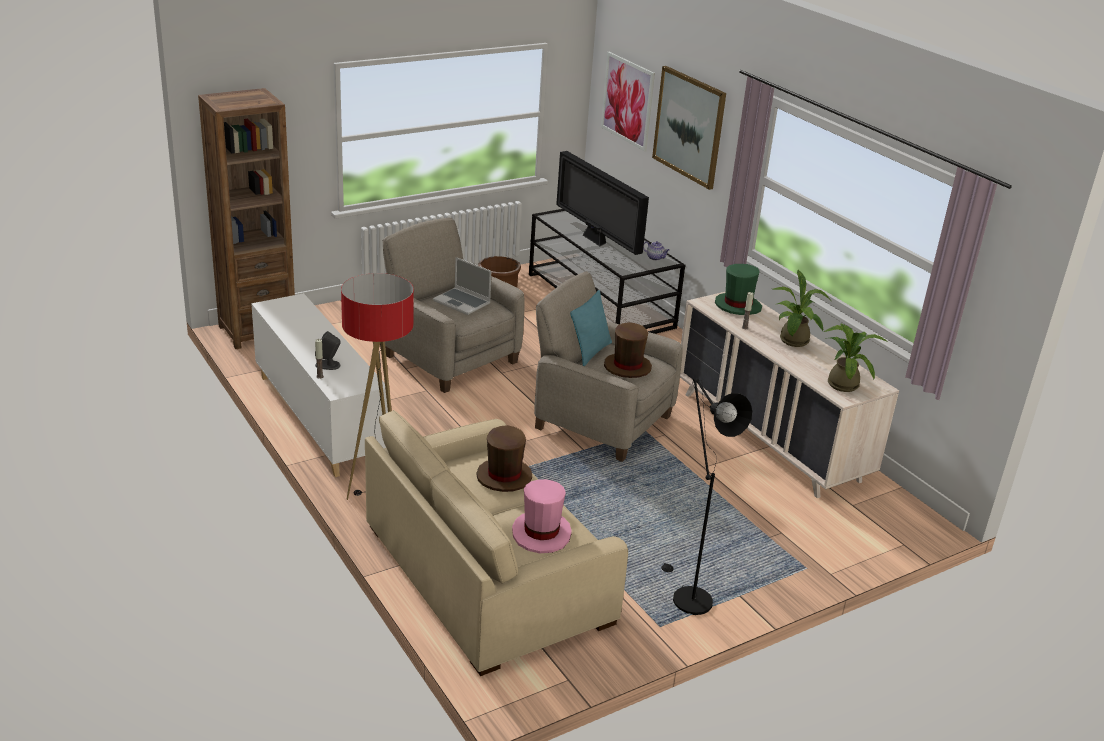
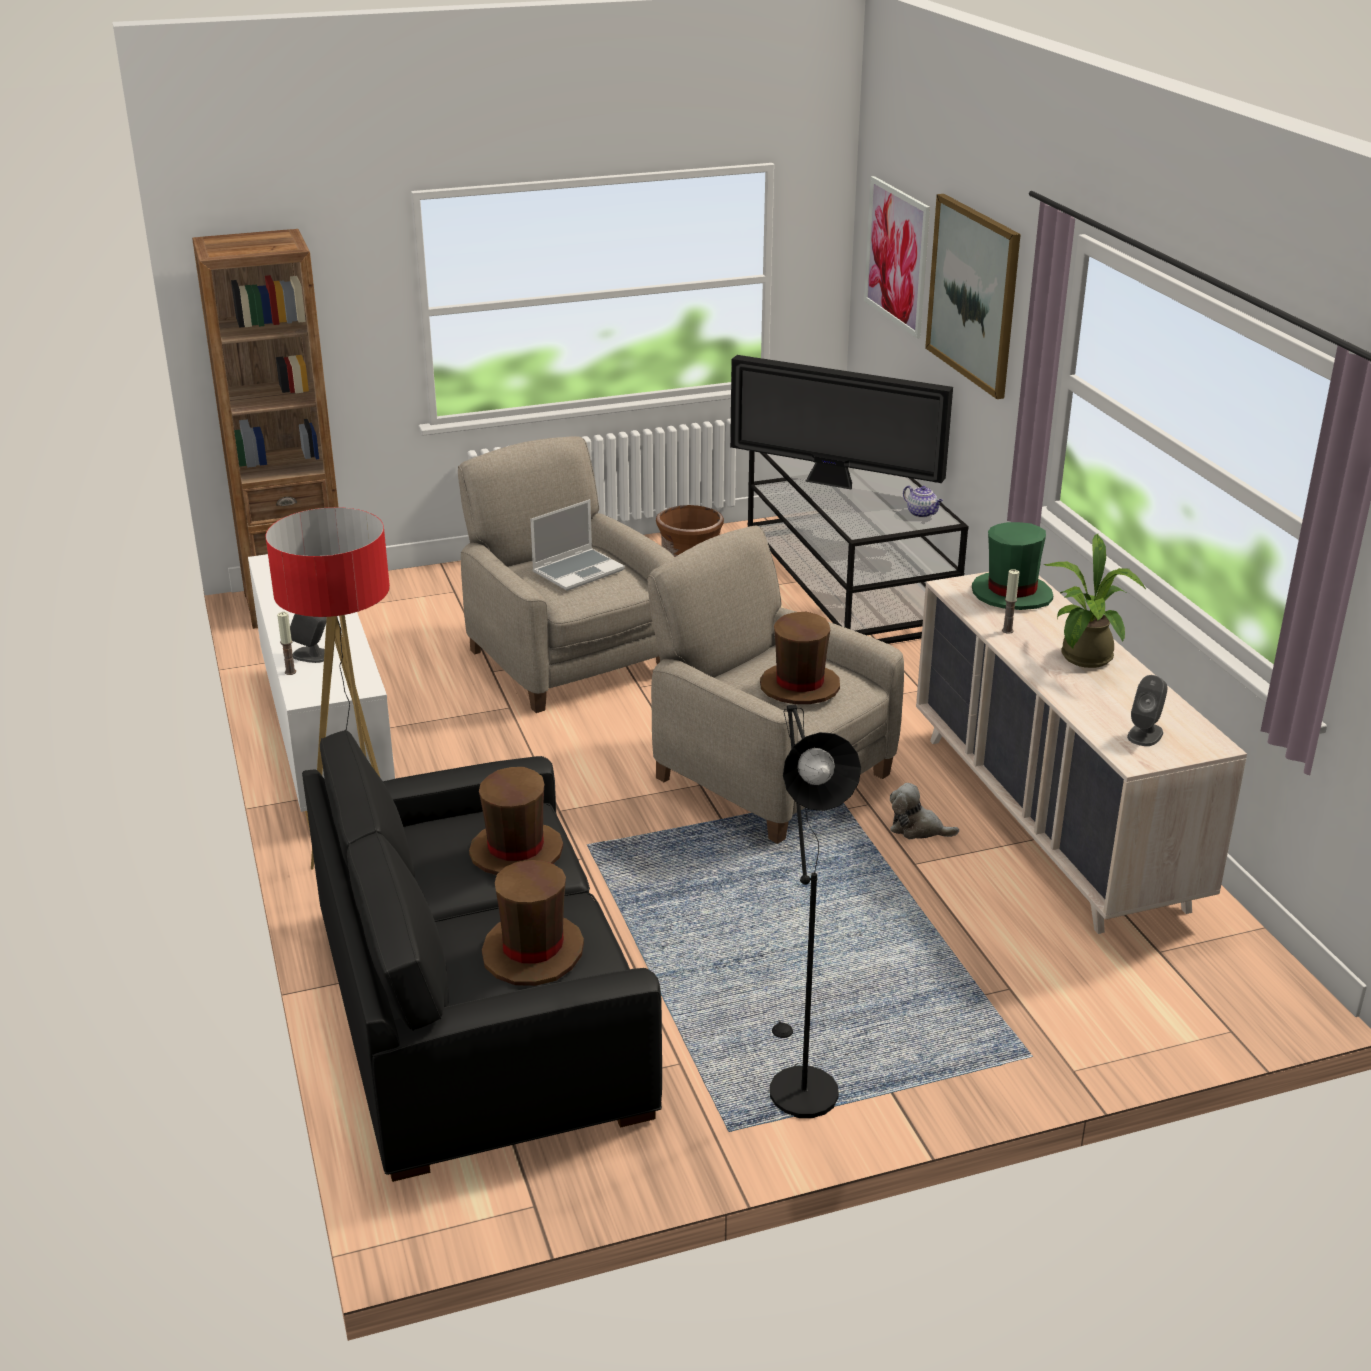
camera: 15 degrees right, 0 degrees up
beige sofa [365,410,628,676] -> black sofa [302,729,662,1182]
laptop [433,257,491,315] -> laptop turned 90 degrees counterclockwise [530,499,625,591]
pink hat [512,479,572,553] -> brown hat [482,860,584,986]
television [556,151,649,255] -> television turned 45 degrees counterclockwise [730,355,953,490]
turquoise pillow [570,290,612,366] -> none
potted plant [823,323,888,392] -> grey speaker [1127,675,1167,746]
none -> plush toy [890,783,959,839]

